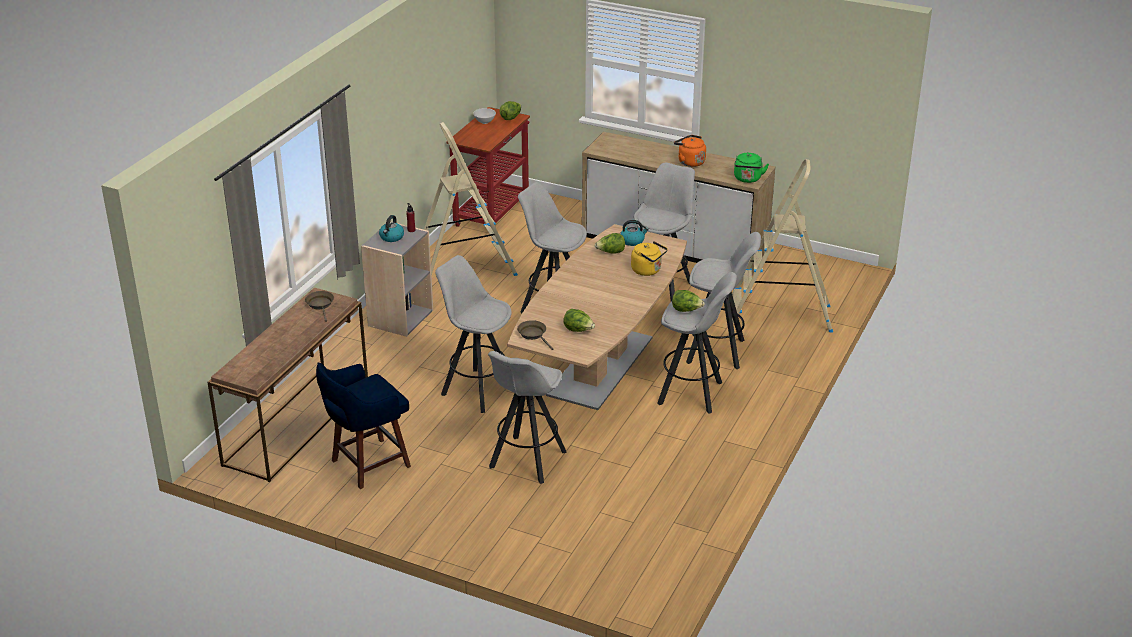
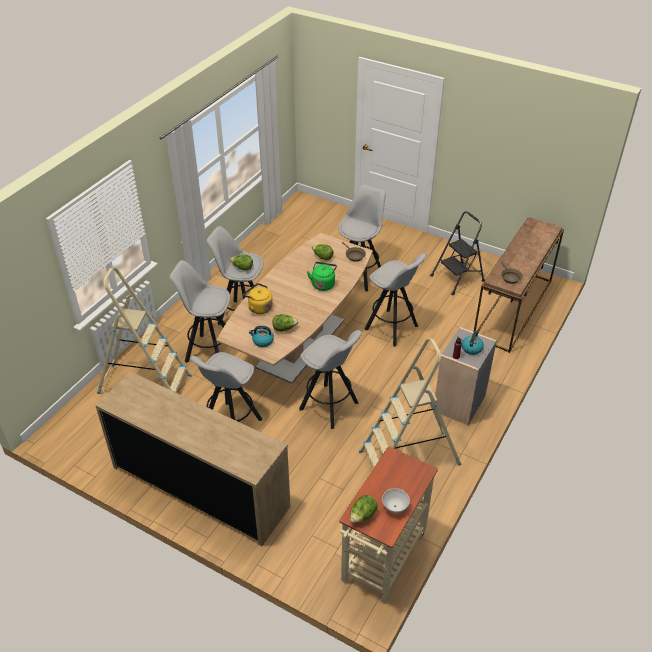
camera: 175 degrees left, 10 degrees up
blue stool [316,362,411,489] -> black step ladder [430,211,485,295]
red cart [446,107,530,227] -> beige cart [339,447,438,604]
orange kettle [674,135,706,167] -> none
green kettle [734,153,769,183] -> green kettle moved to [307,262,337,291]

